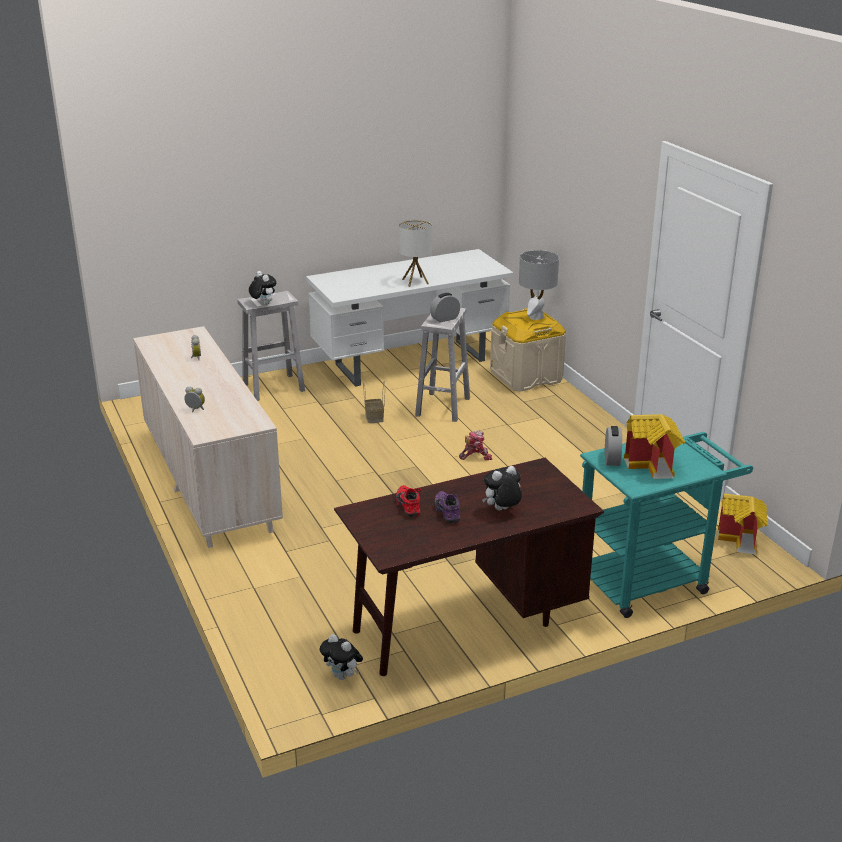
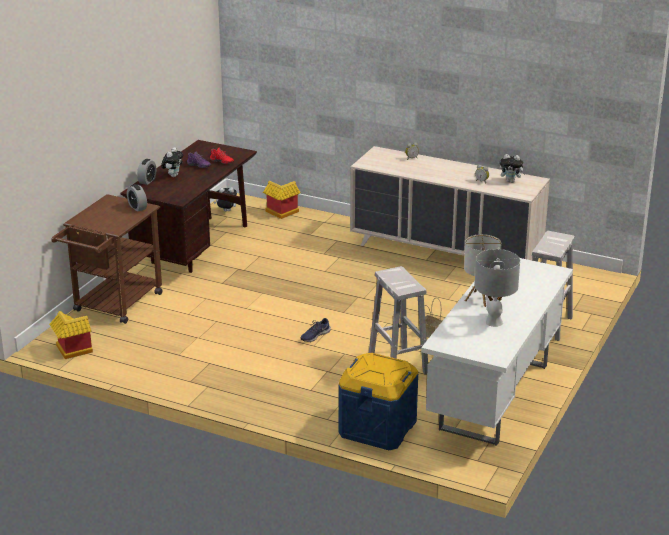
camera: 140 degrees right, 0 degrees up
plush toy [249,271,276,305] -> plush toy moved to [499,154,526,183]
alarm clock [430,293,460,323] -> alarm clock moved to [137,159,156,185]
toy robot [459,431,492,460] -> blue shoe [300,318,331,342]
beige storage box [490,308,566,392] -> blue storage box [338,353,419,450]
grey table lamp [519,250,559,320] -> grey table lamp moved to [475,249,520,327]
turquoise cart [580,432,753,618] -> brown cart [51,194,163,324]
toy house [624,414,685,479] -> toy house moved to [263,181,301,219]

